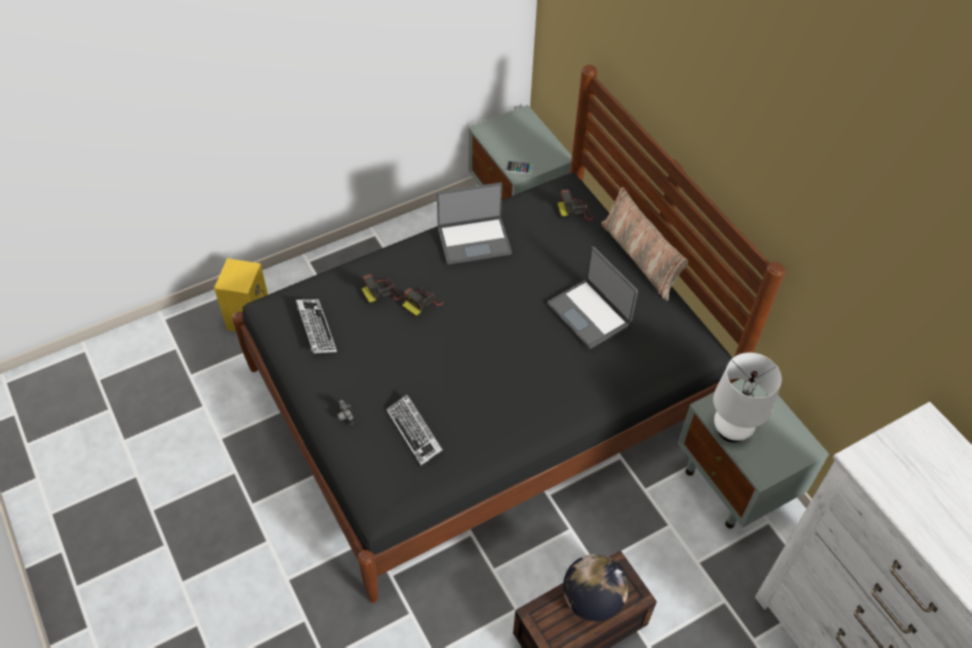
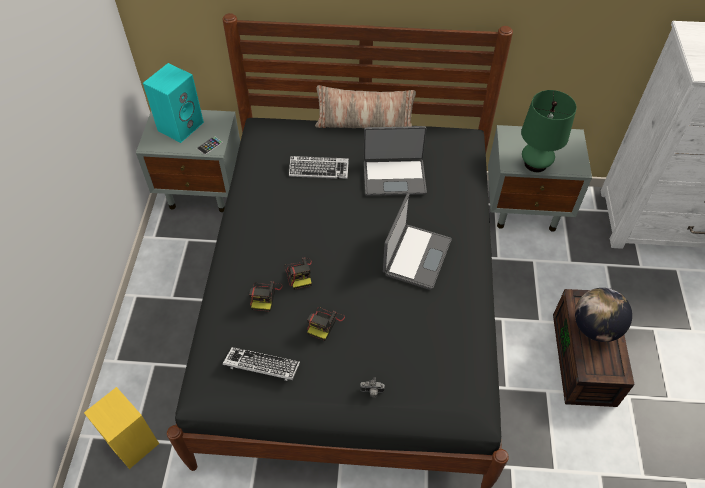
camera: 55 degrees left, 0 degrees up
keyboard [386,395,443,466] -> keyboard moved to [289,156,349,179]
laptop [437,183,512,265] -> laptop moved to [383,193,452,290]
camera [558,189,593,220] -> camera moved to [307,307,345,341]
white table lamp [713,353,782,443] -> green table lamp [521,90,577,172]
none -> turquoise speaker [143,63,204,143]

